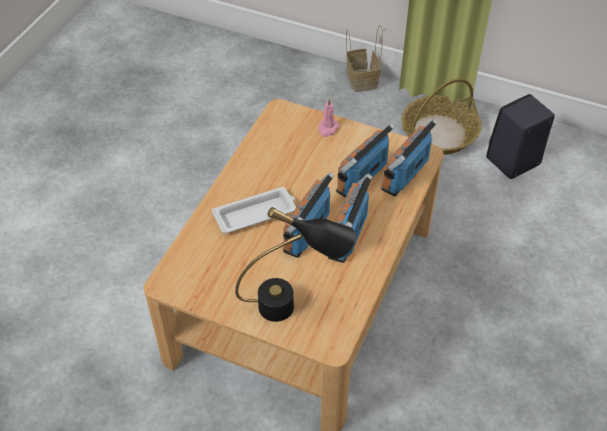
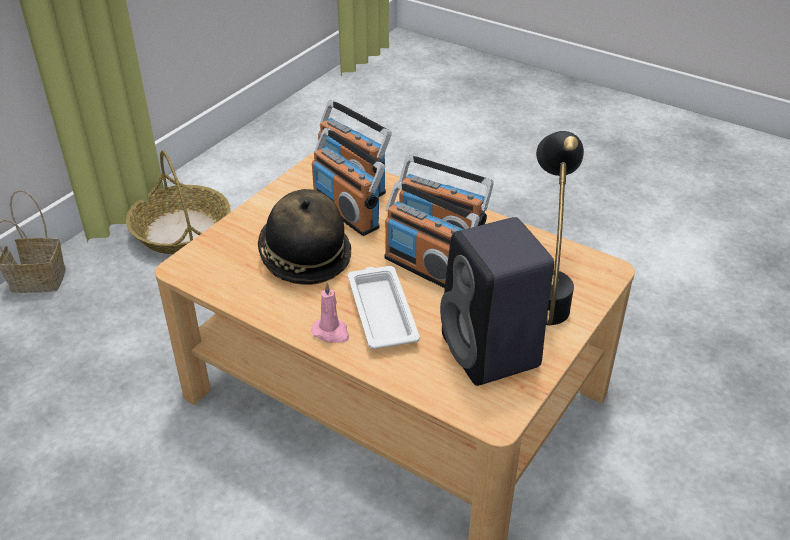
camera: 80 degrees left, 10 degrees down
pink candle [318,98,340,137] -> pink candle moved to [312,282,349,343]
black speaker [486,94,555,179] -> black speaker moved to [440,217,554,386]
none -> hat [258,189,351,285]

